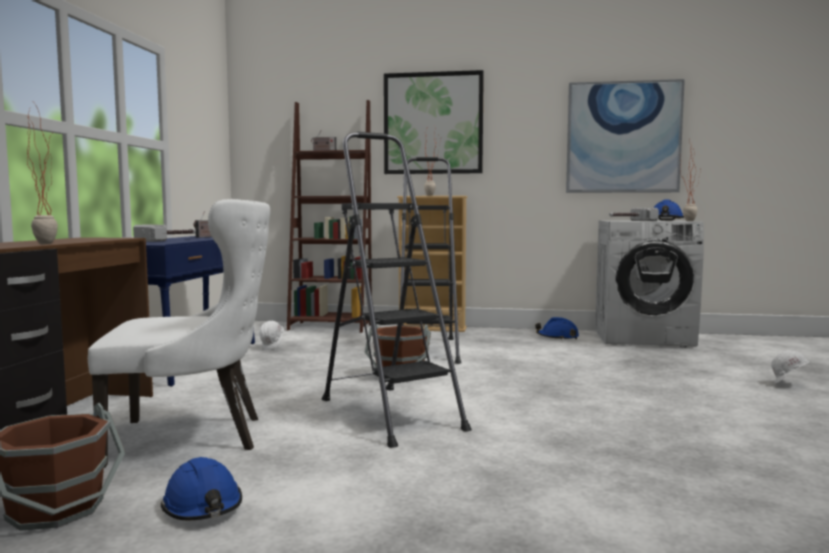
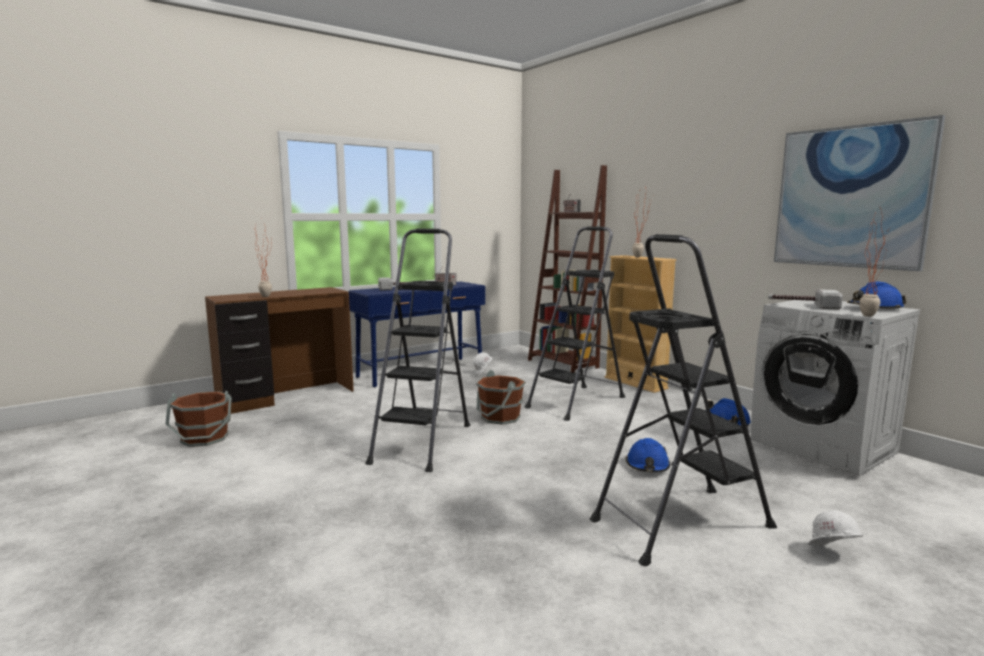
camera: 45 degrees right, 5 degrees up
white chair [88,199,270,468] -> none
blue hard hat [161,457,242,520] -> blue hard hat moved to [626,438,670,472]
picture [384,70,484,174] -> none
none -> step ladder [590,234,777,566]

